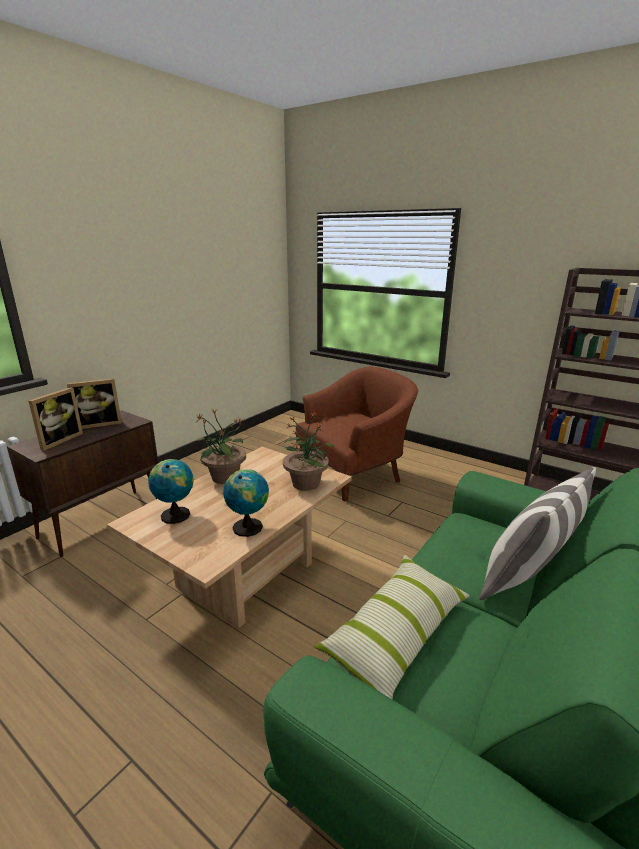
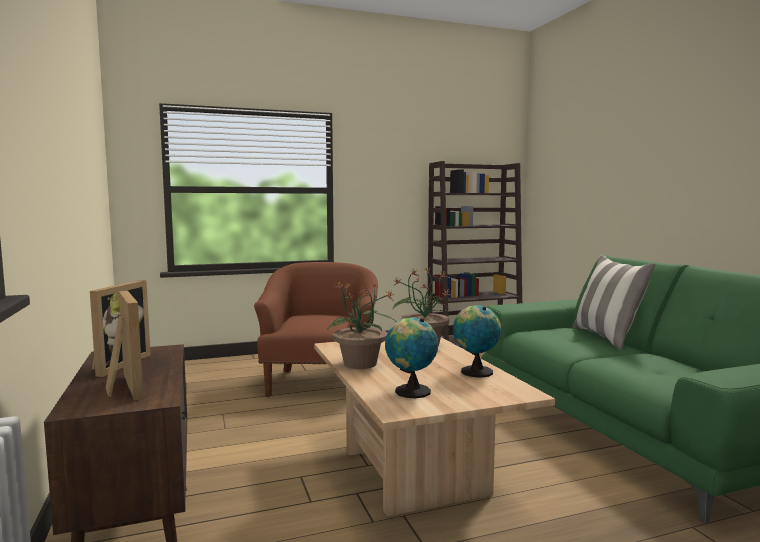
camera: 55 degrees left, 15 degrees down
pillow [314,555,470,699] -> none

